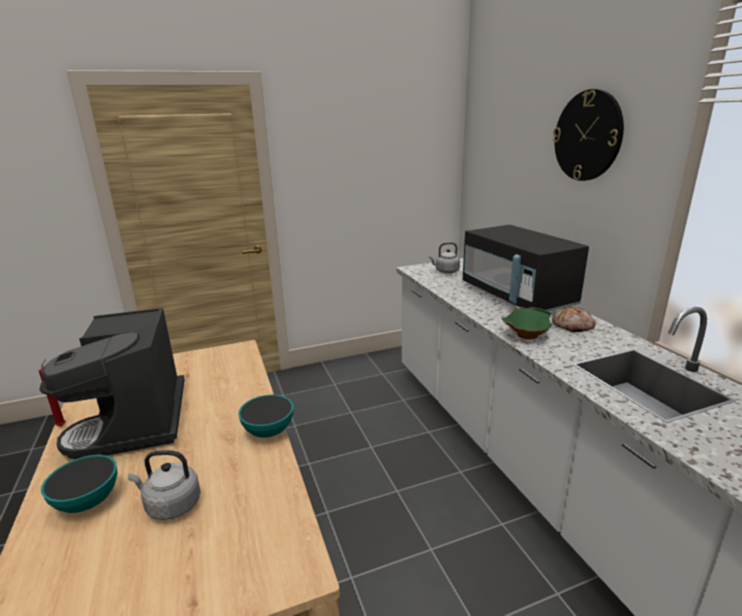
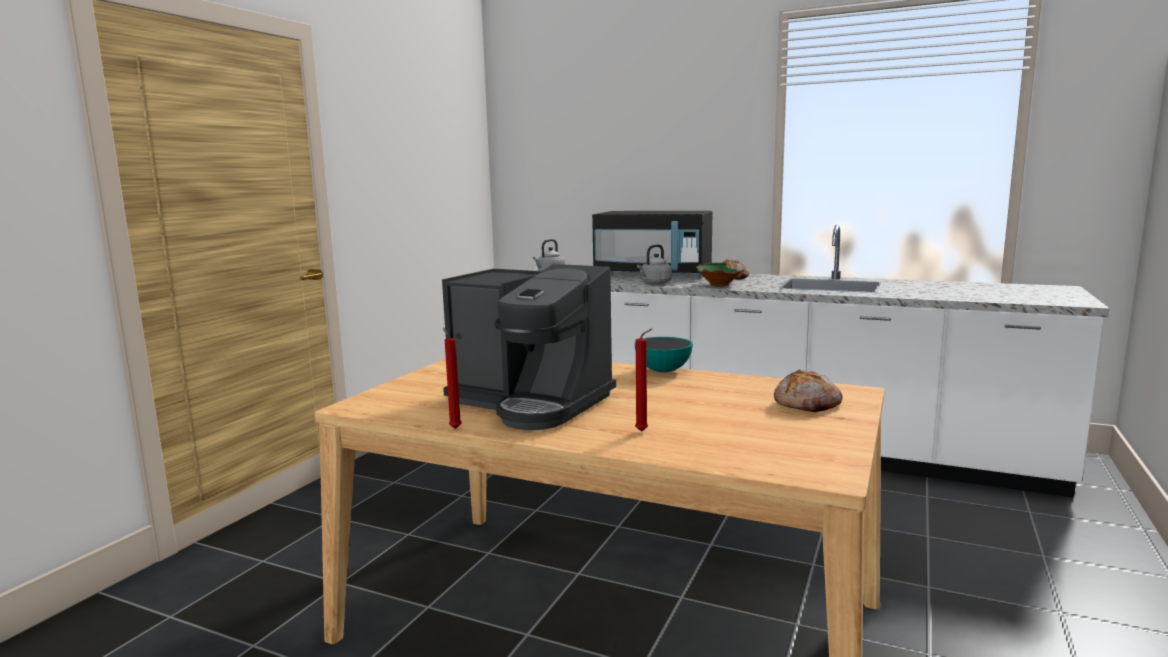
camera: 45 degrees left, 10 degrees down
bowl [41,455,118,513] -> red candle [635,329,652,432]
grey kettle [128,450,201,520] -> grey kettle moved to [637,245,672,285]
wall clock [553,89,624,181] -> none
none -> bread [774,370,842,412]

